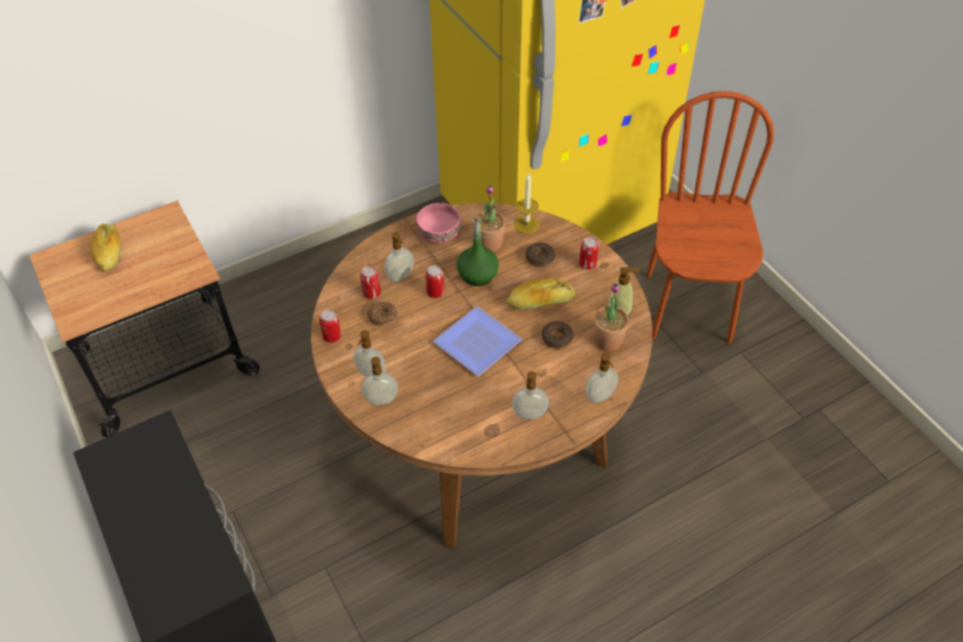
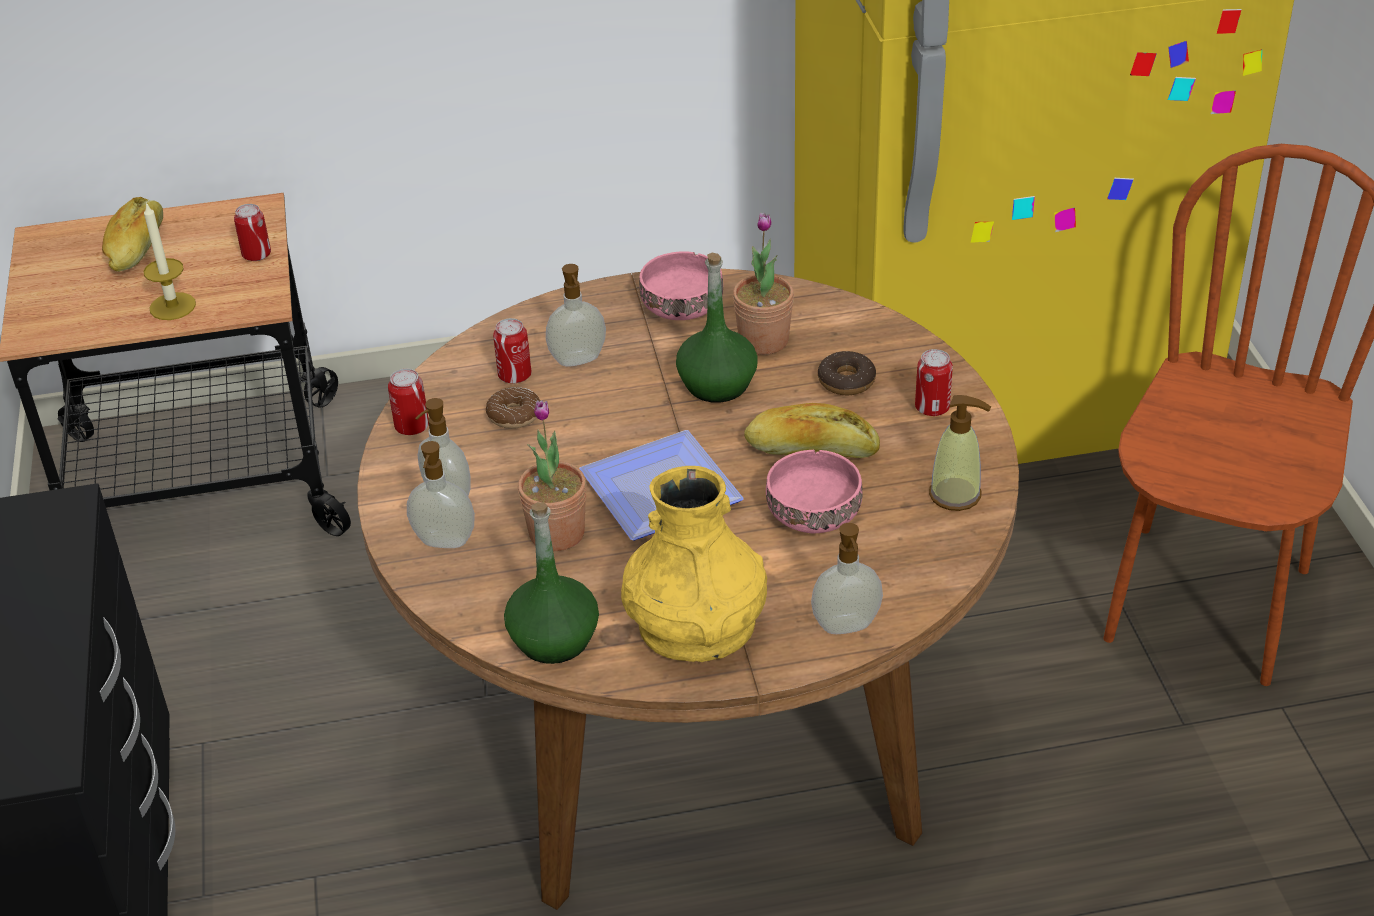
camera: 20 degrees right, 10 degrees down
can [425,265,445,298] -> can moved to [234,204,271,261]
soap dispenser [512,371,549,419] -> yellow vase [621,466,767,662]
candle [514,172,540,234] -> candle moved to [144,202,196,320]
donut [542,321,574,349] -> pink bowl [766,450,863,533]
potted plant [594,283,629,351] -> potted plant moved to [518,400,586,551]
none -> green bottle [504,502,599,664]

